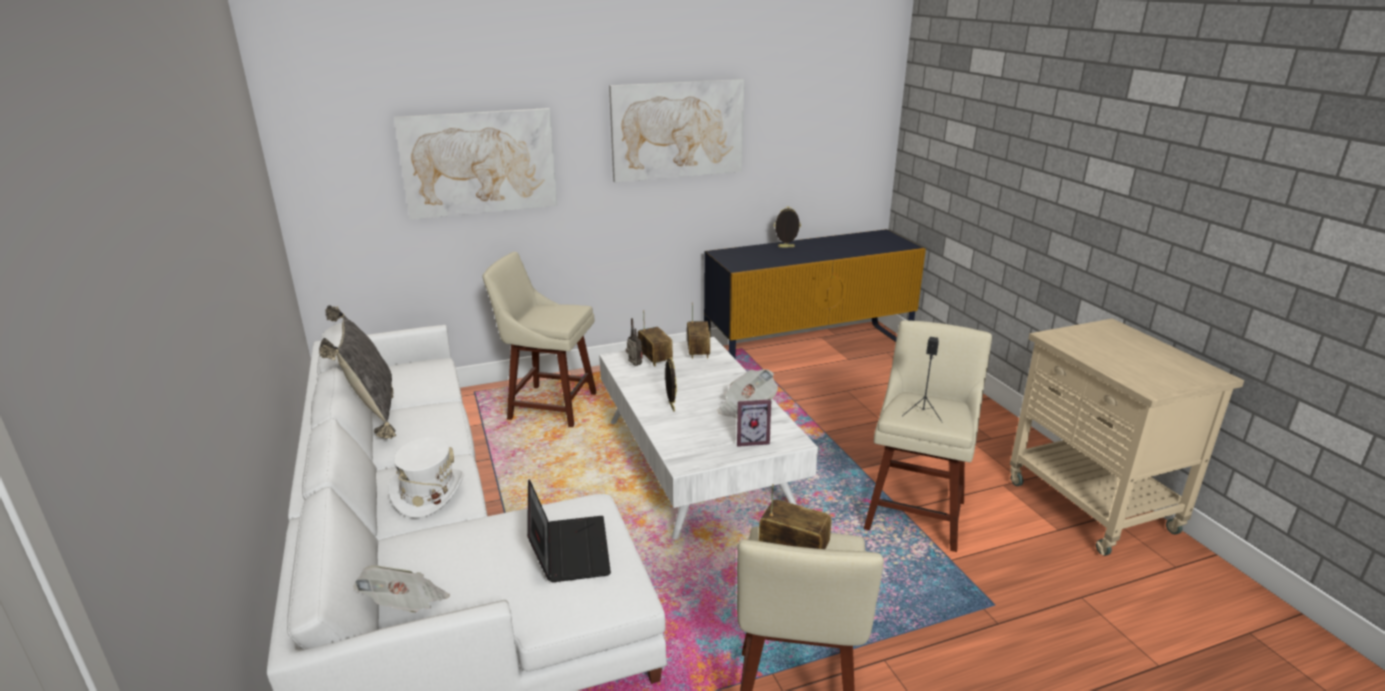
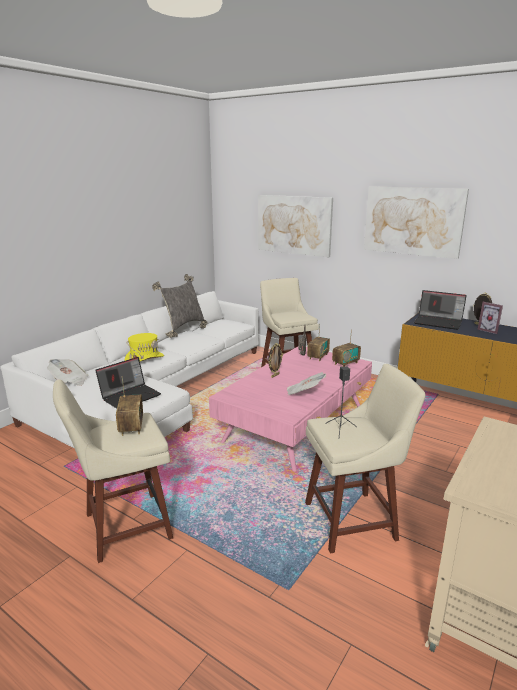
camera: 55 degrees right, 5 degrees down
white hat [389,437,464,518] -> yellow hat [125,333,164,362]
white coffee table [599,337,818,539] -> pink coffee table [209,347,372,471]
picture frame [737,399,771,447] -> picture frame moved to [477,302,503,334]
none -> laptop [414,290,467,330]

